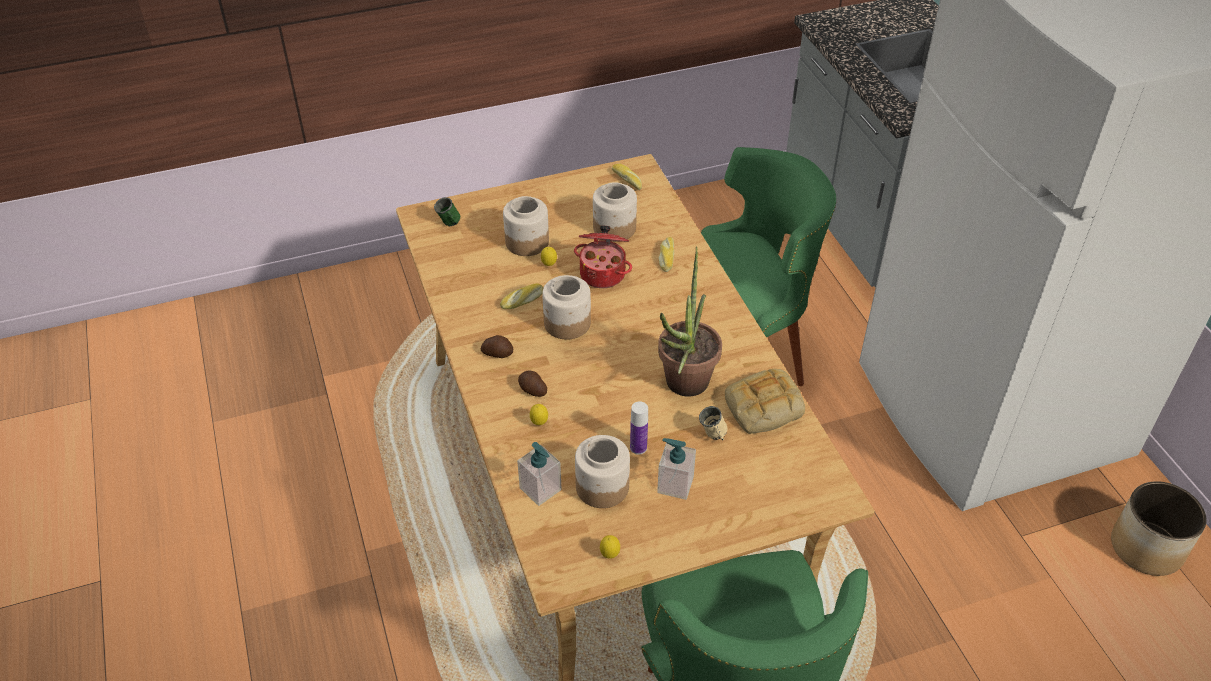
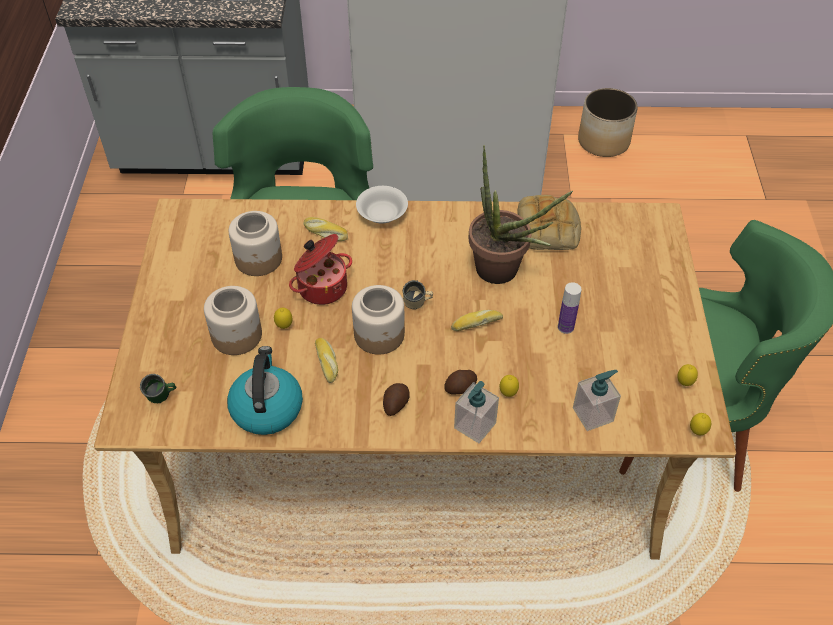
camera: 70 degrees left, 5 degrees up
jar [575,435,630,508] -> none
bread [612,164,642,190] -> bread moved to [451,310,503,331]
soap dispenser [657,438,696,500] -> soap dispenser moved to [454,381,499,443]
beige mug [699,406,727,440] -> beige mug moved to [403,280,433,310]
none -> kettle [227,346,303,435]
none -> white bowl [356,186,408,224]
none -> lemon [690,413,711,435]

